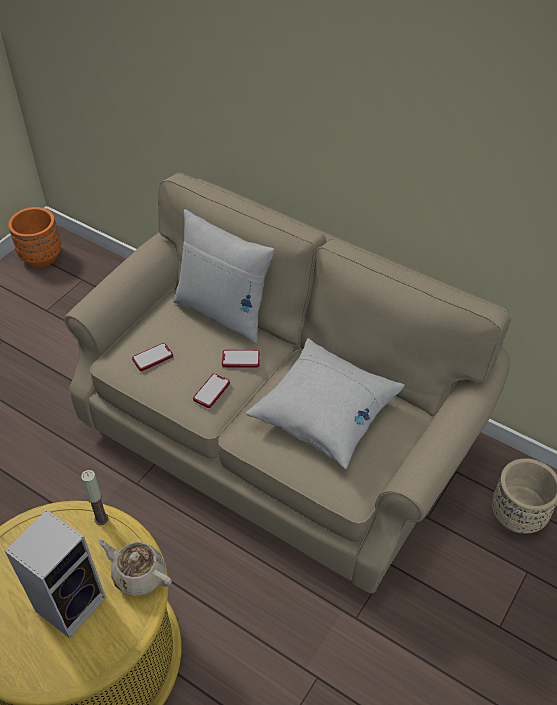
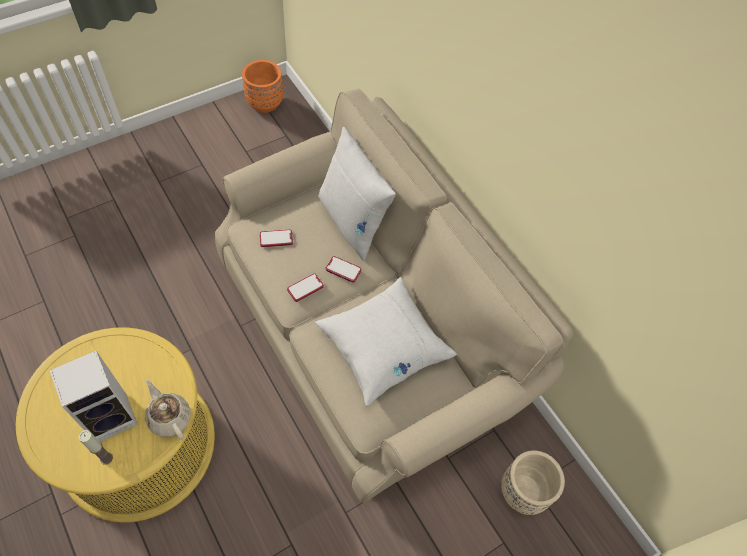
camera: 20 degrees right, 10 degrees up
candle [81,470,109,525] -> candle moved to [78,430,113,465]

